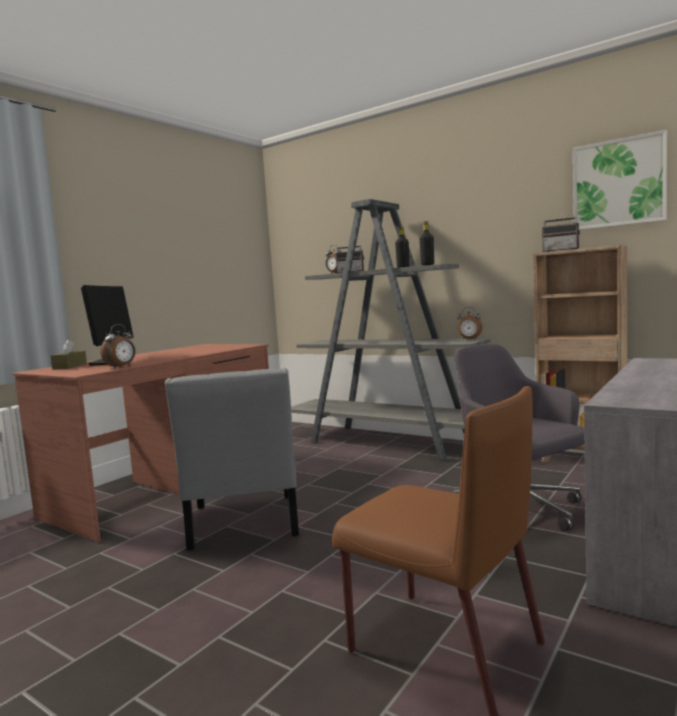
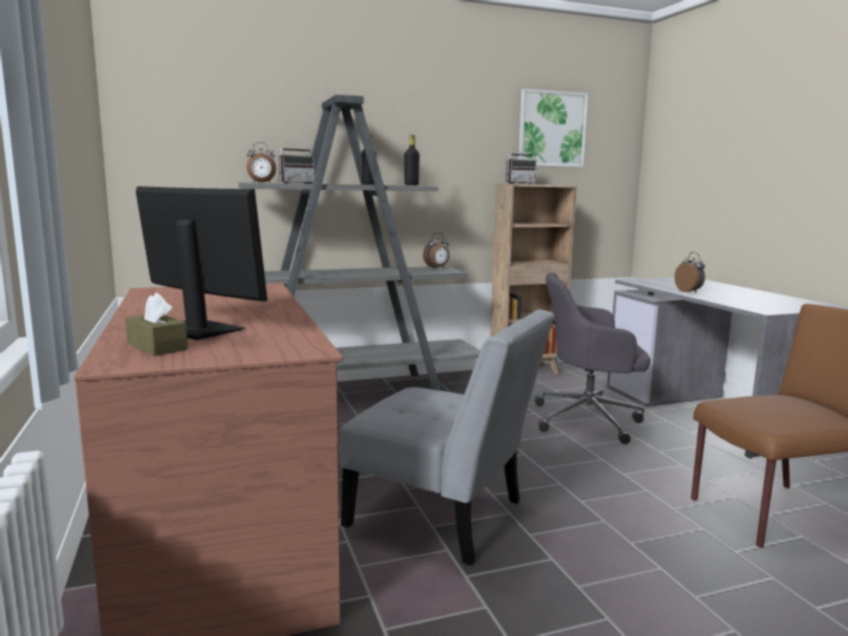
camera: 55 degrees left, 5 degrees up
alarm clock [101,324,135,368] -> alarm clock moved to [675,252,705,292]

